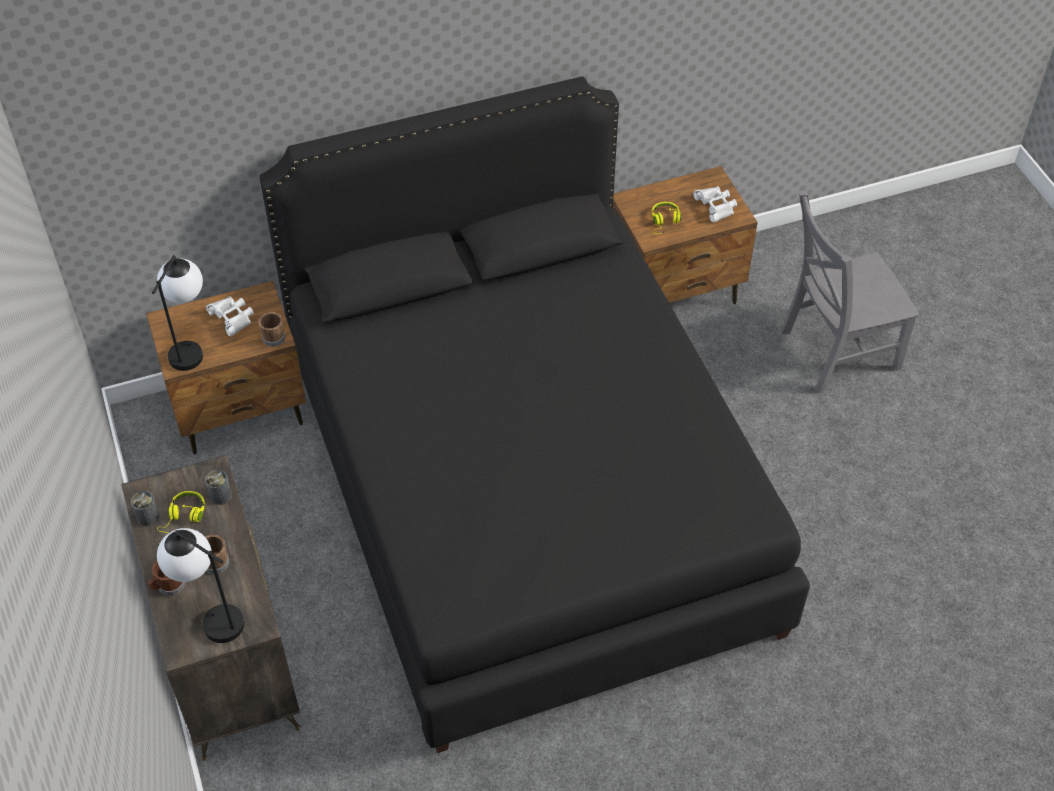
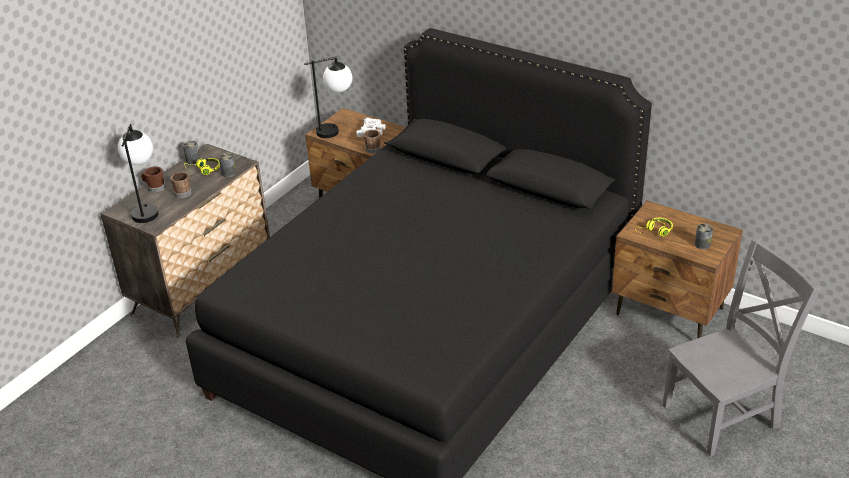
camera: 55 degrees right, 15 degrees down
white binoculars [693,186,737,223] -> can [695,224,713,249]
grey chair [781,191,919,394] -> grey chair turned 120 degrees clockwise [662,237,821,457]

